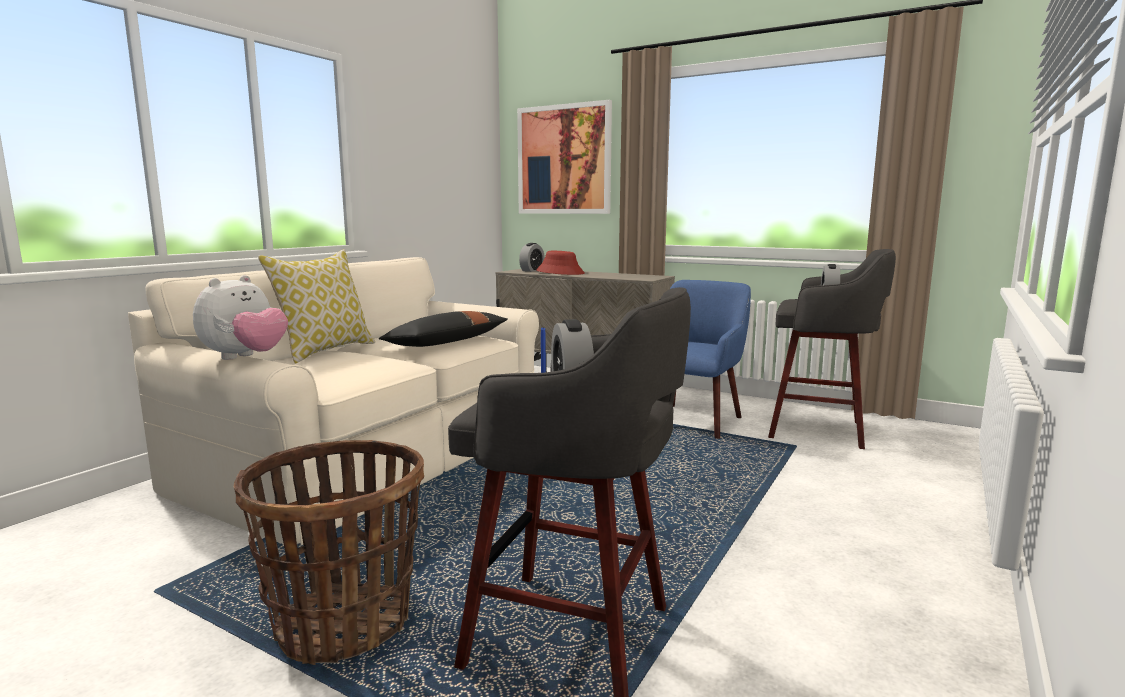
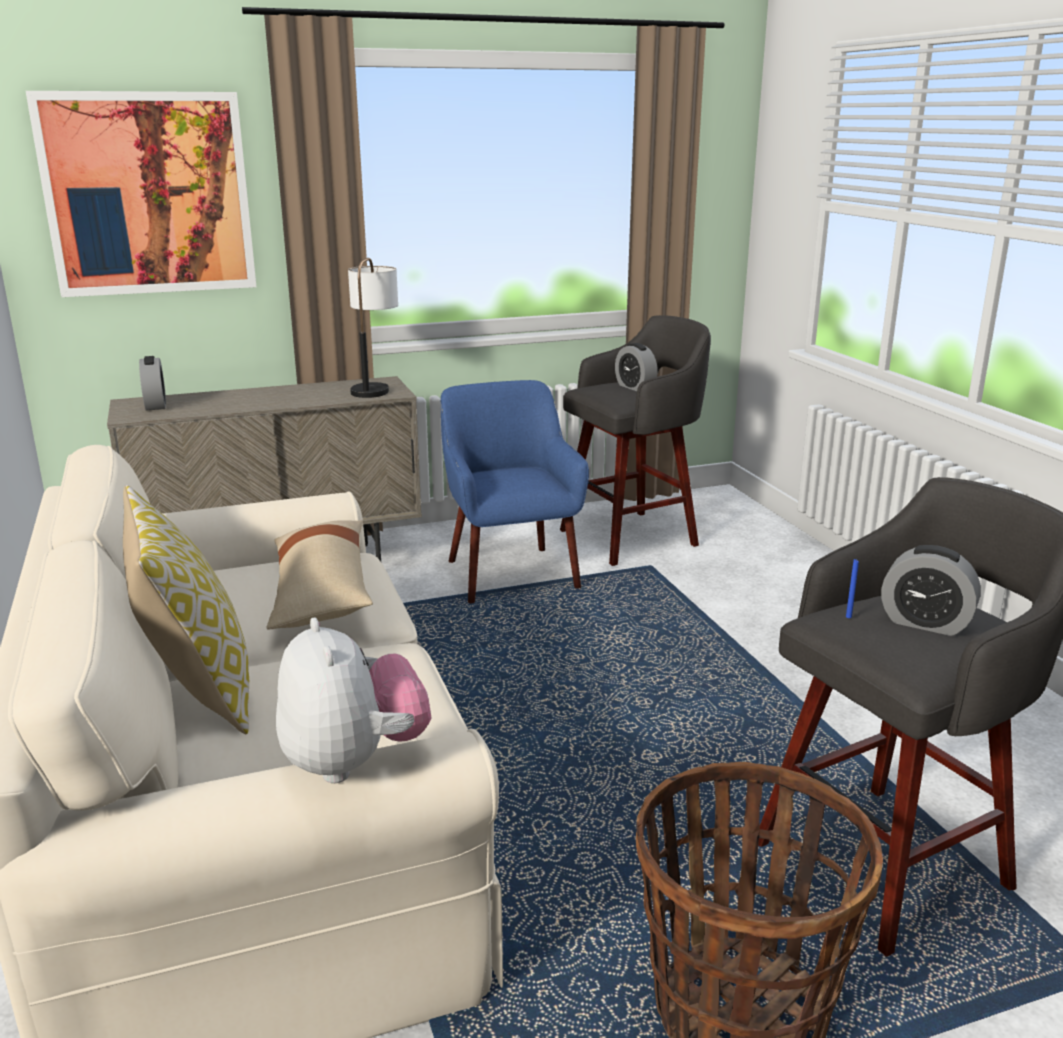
camera: 50 degrees left, 10 degrees up
black pillow [379,311,508,347] -> beige pillow [266,520,373,630]
red hat [536,251,585,275] -> none
none -> table lamp [348,258,398,398]

